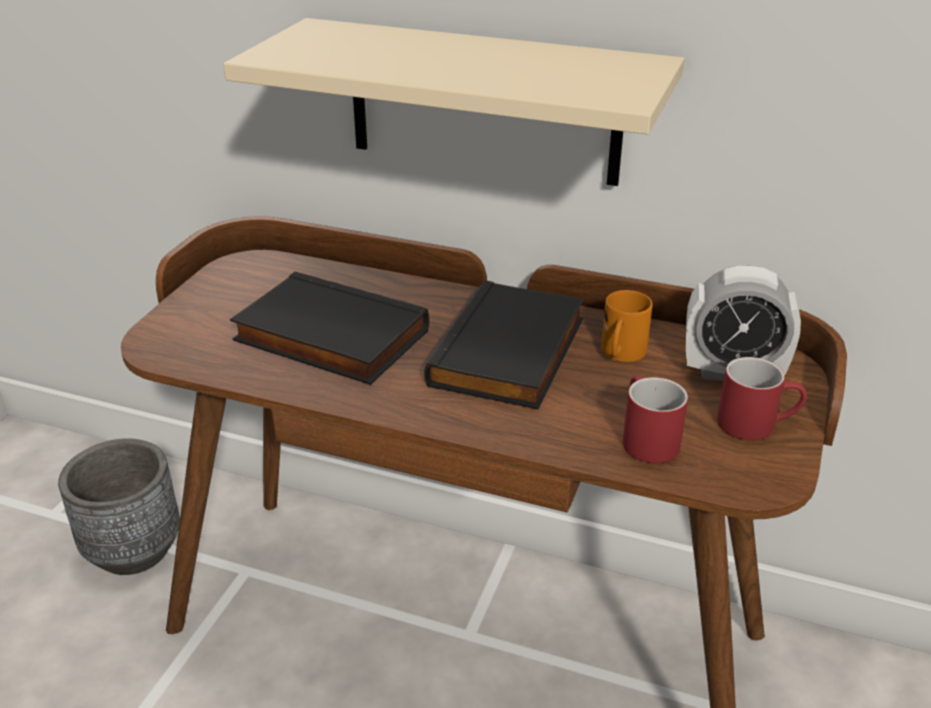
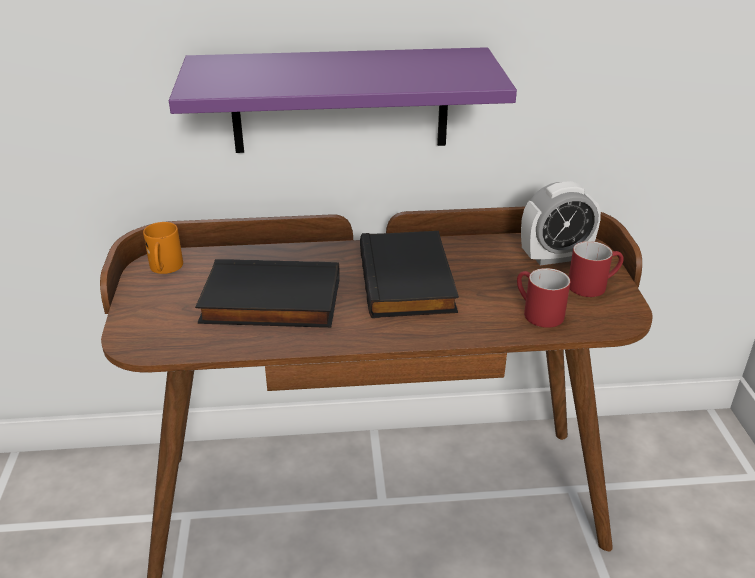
camera: 25 degrees left, 0 degrees up
grey planter [58,438,180,575] -> none
beige shelf [223,18,684,186] -> purple shelf [169,47,517,153]
orange mug [601,290,653,362] -> orange mug moved to [143,222,183,274]

